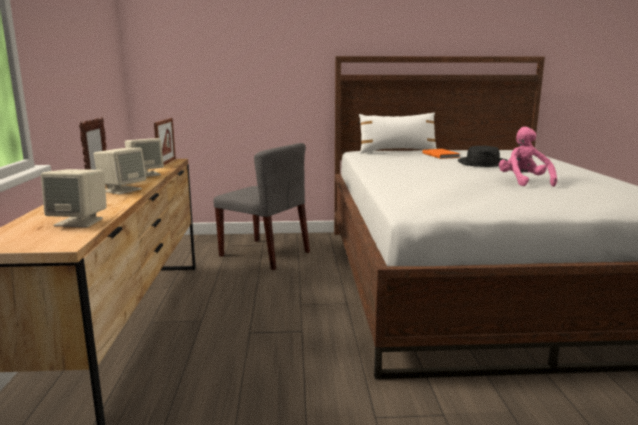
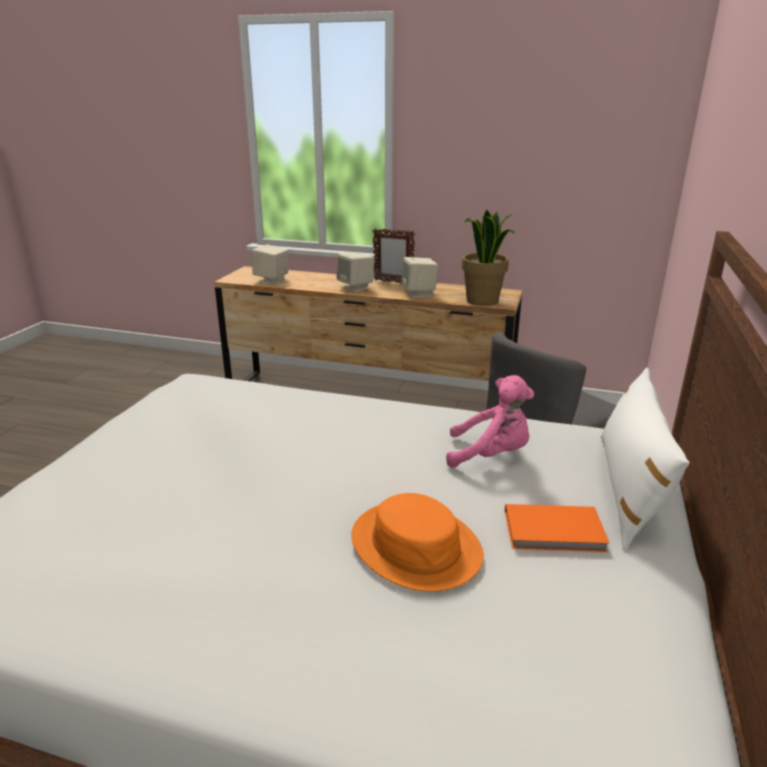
camera: 110 degrees right, 10 degrees up
picture frame [154,118,176,165] -> potted plant [462,210,515,306]
black hat [458,146,508,167] -> orange hat [351,493,484,592]
pink plush toy [499,127,557,187] -> pink plush toy moved to [446,375,534,468]

